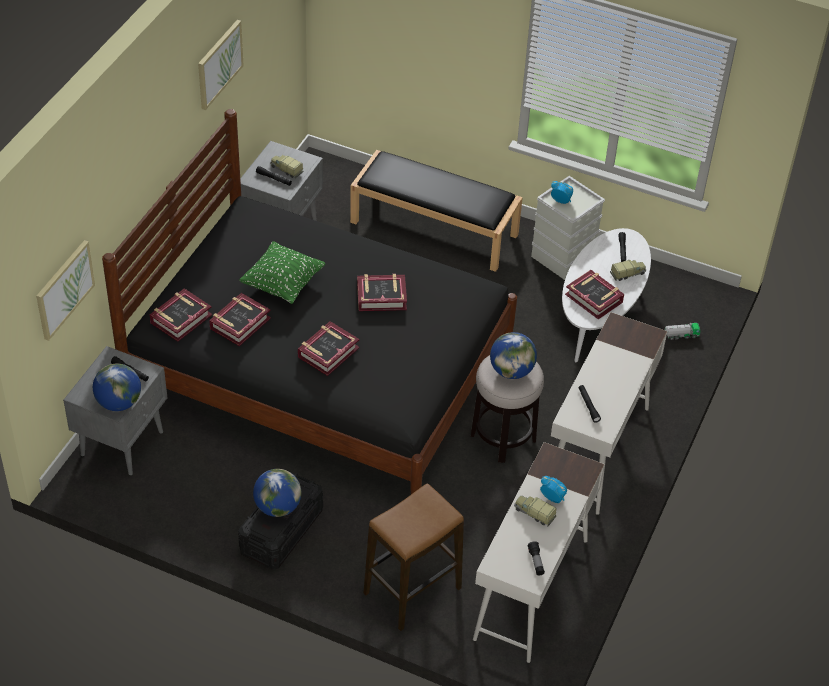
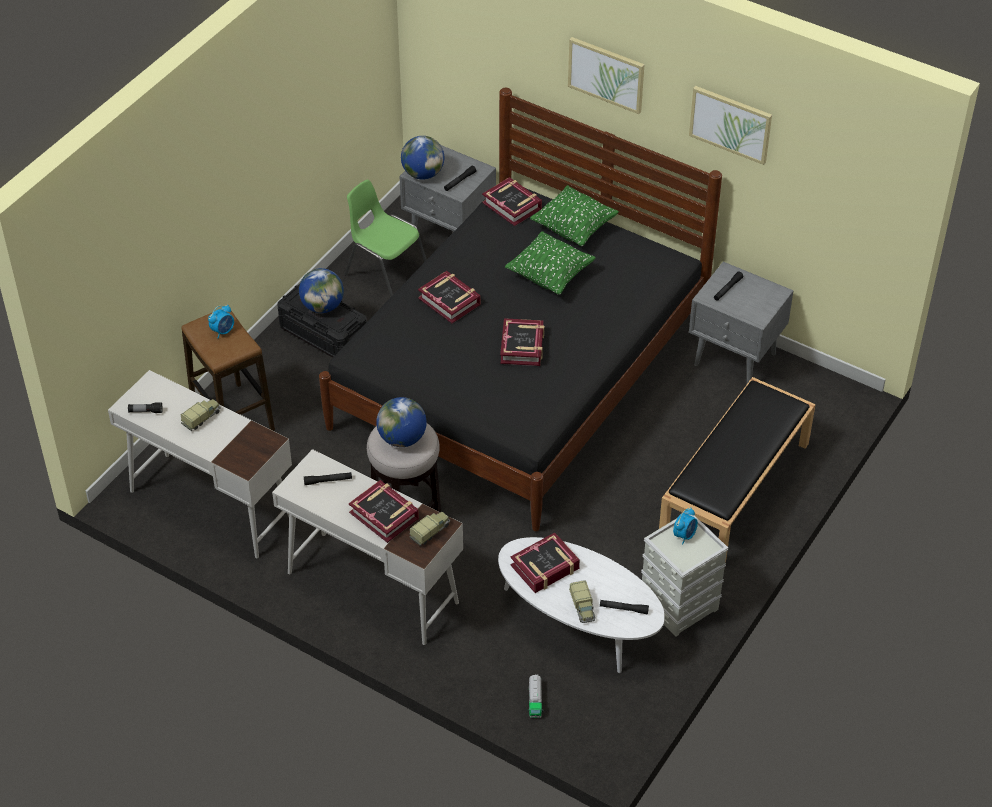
camera: 100 degrees right, 0 degrees up
picture [36,240,95,341] -> picture moved to [568,37,645,114]
book [209,293,271,346] -> book moved to [349,480,419,543]
toy truck [270,155,303,178] -> toy truck moved to [409,512,450,546]
alarm clock [540,476,567,503] -> alarm clock moved to [208,305,234,338]
none -> green chair [345,180,427,297]
none -> green pillow [530,185,619,246]

